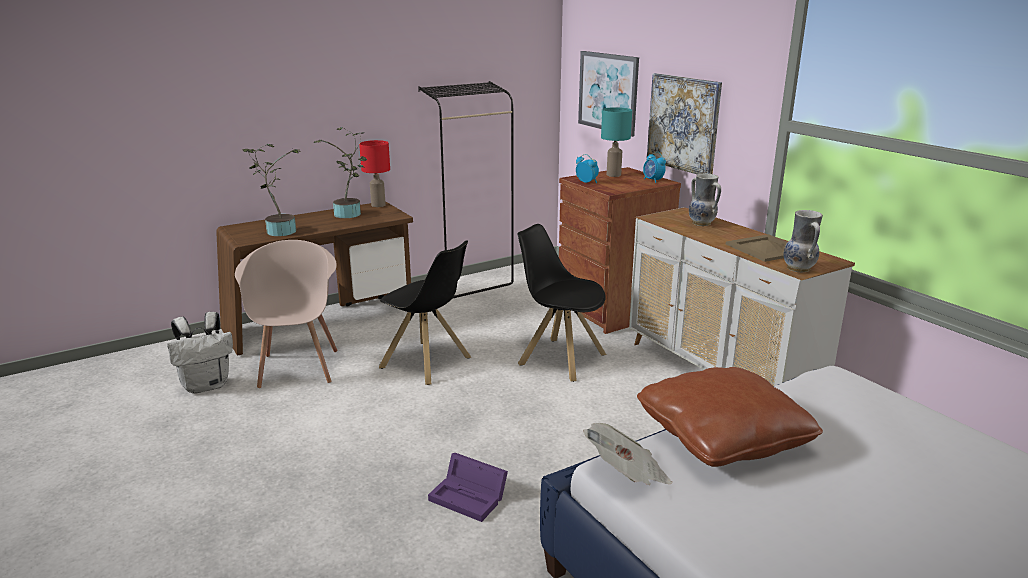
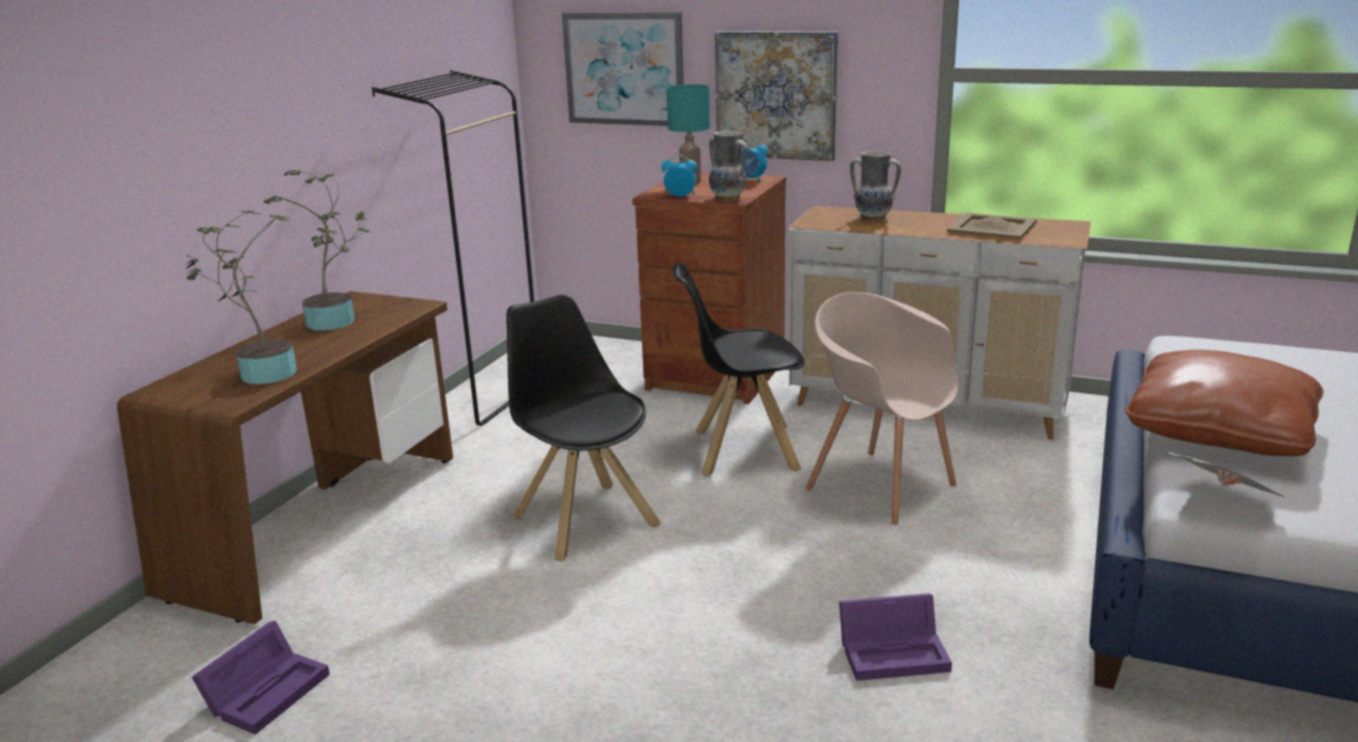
camera: 35 degrees left, 0 degrees up
white backpack [167,312,233,394] -> purple storage box [192,621,330,735]
beige chair [235,240,338,388] -> beige chair moved to [805,292,958,525]
red table lamp [359,140,390,207] -> none
black chair [379,240,471,385] -> black chair turned 120 degrees counterclockwise [506,295,661,561]
vase [783,210,823,272] -> vase moved to [709,130,748,201]

